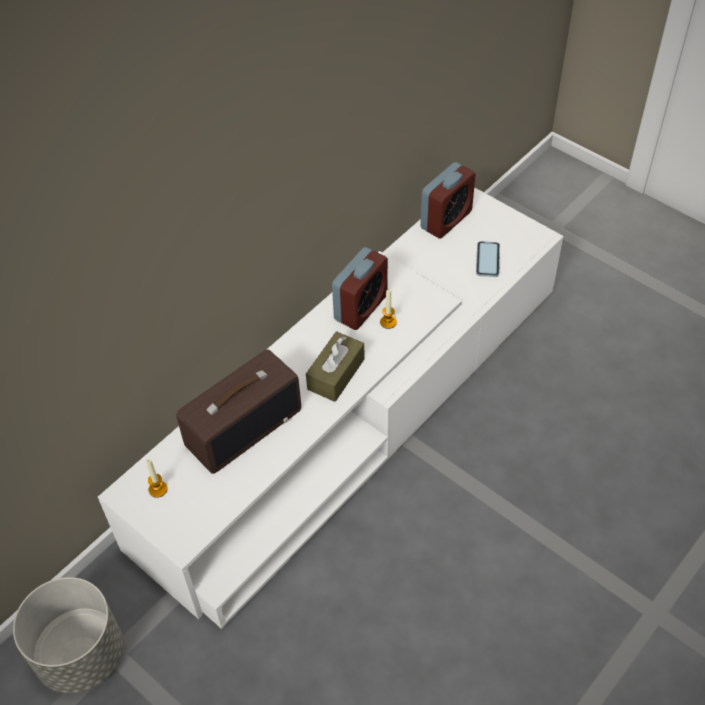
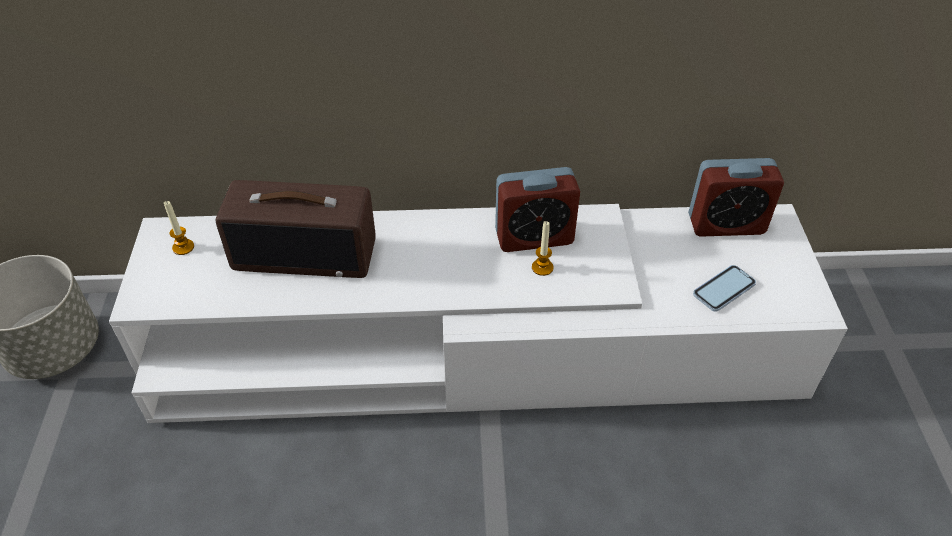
camera: 45 degrees right, 5 degrees down
brown tissue box [306,331,365,402] -> none

